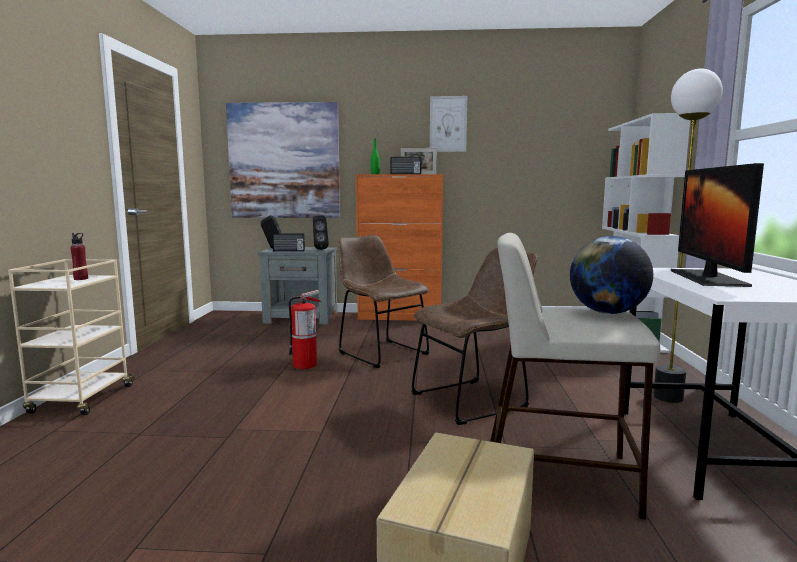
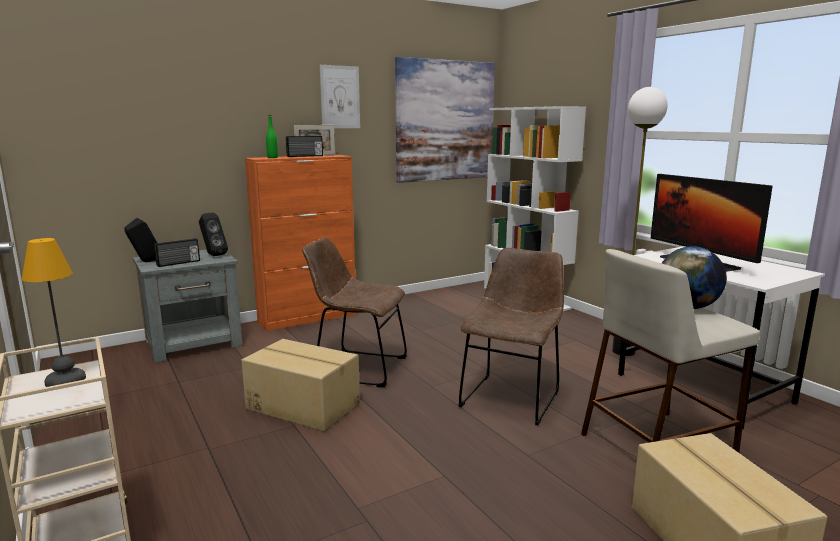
camera: 35 degrees left, 5 degrees up
red bottle [70,233,88,280] -> table lamp [22,238,86,387]
picture [226,102,340,218] -> picture moved to [395,57,495,183]
fire extinguisher [288,290,321,369] -> cardboard box [241,339,360,431]

